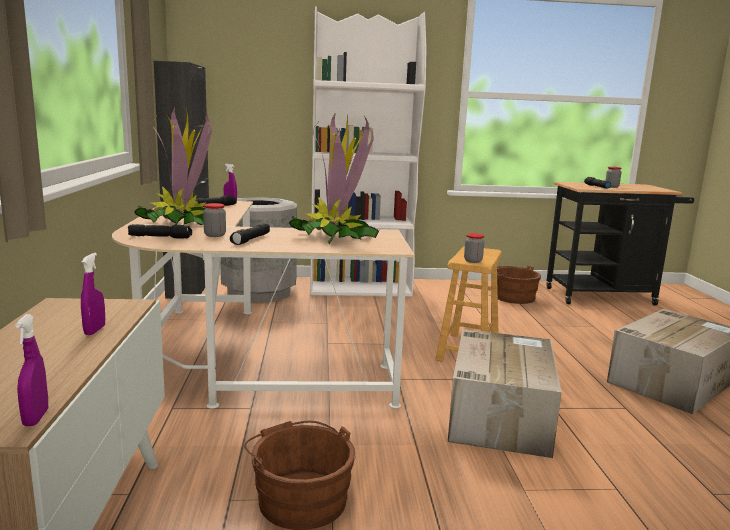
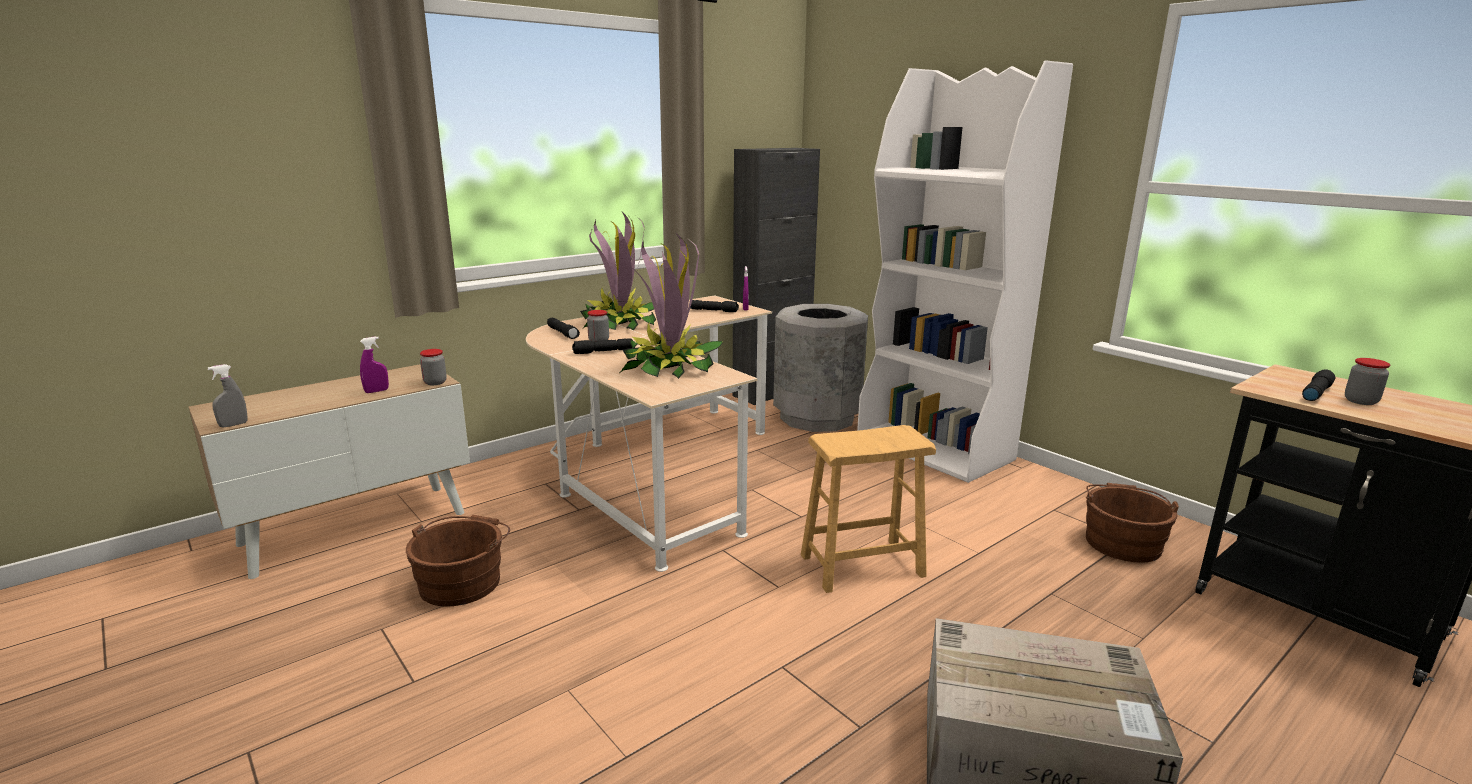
camera: 55 degrees right, 5 degrees up
purple spray bottle [15,314,48,426] -> grey spray bottle [208,364,247,428]
cardboard box [448,329,562,458] -> none
jar [464,233,484,263] -> jar moved to [420,349,447,385]

